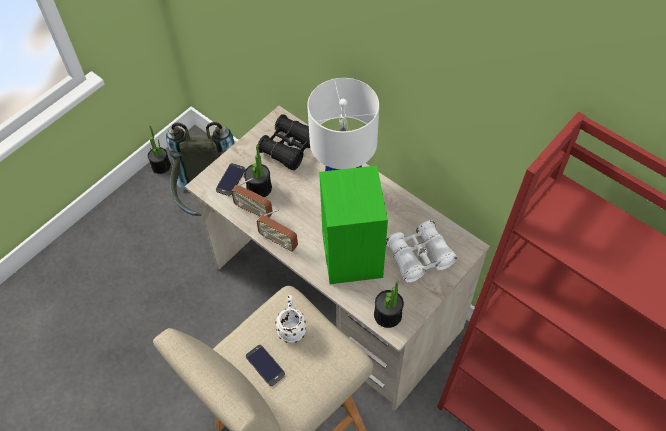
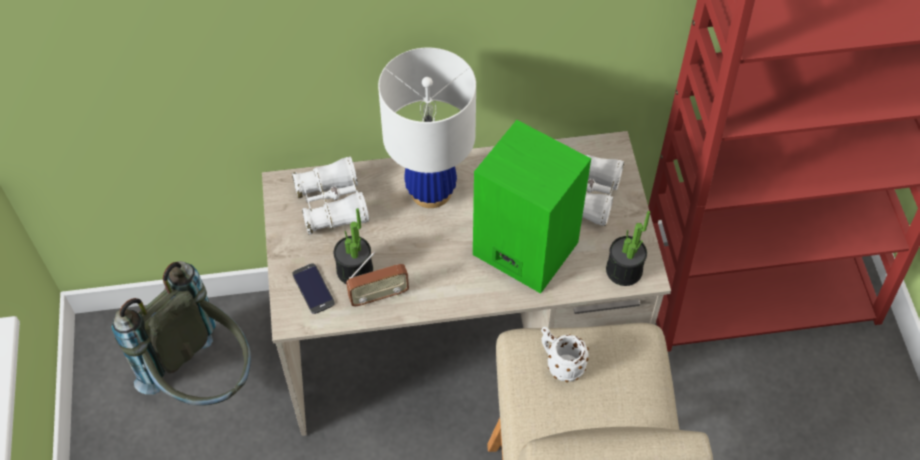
camera: 50 degrees left, 0 degrees up
potted plant [148,125,171,174] -> none
phone [246,345,285,386] -> none
radio [256,209,298,252] -> none
black binoculars [258,114,311,170] -> white binoculars [292,157,369,235]

